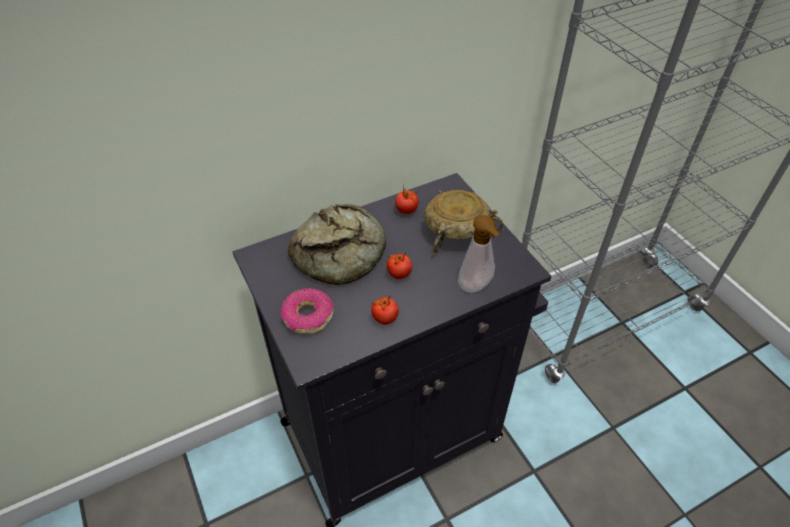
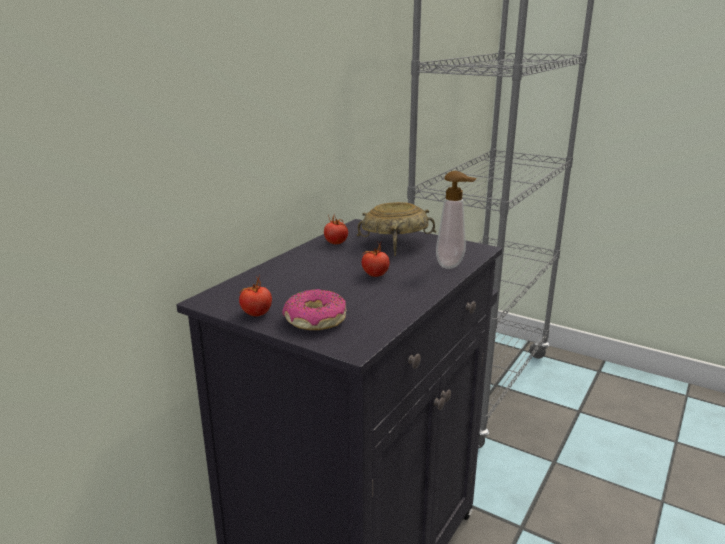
camera: 30 degrees left, 25 degrees down
bread [288,204,386,285] -> none
tomato [371,295,399,325] -> tomato moved to [239,275,272,316]

